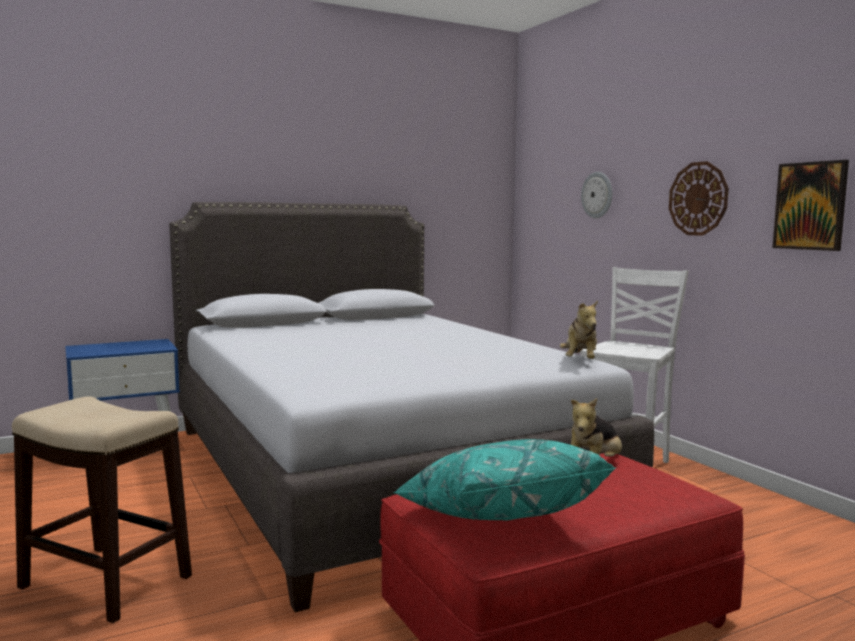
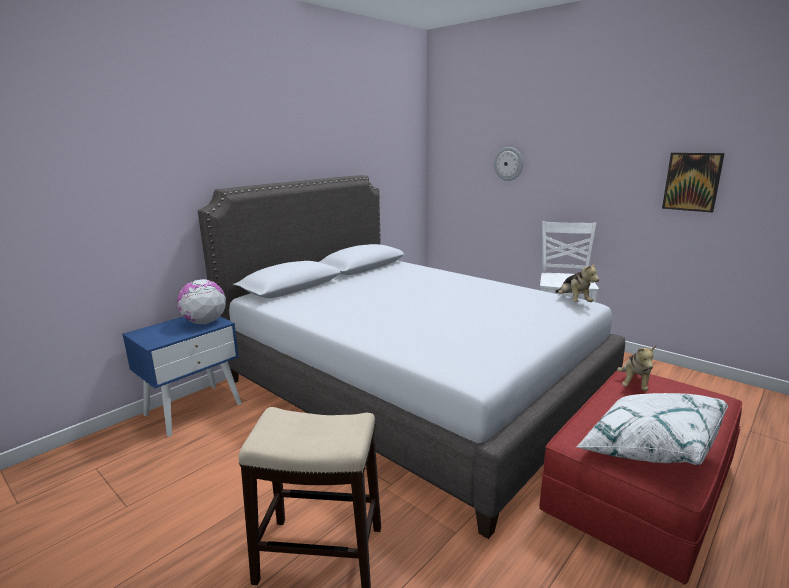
camera: 20 degrees left, 10 degrees up
turquoise pillow [393,439,616,521] -> white pillow [576,393,728,465]
wall clock [669,161,729,236] -> none
none -> globe [177,279,226,324]

